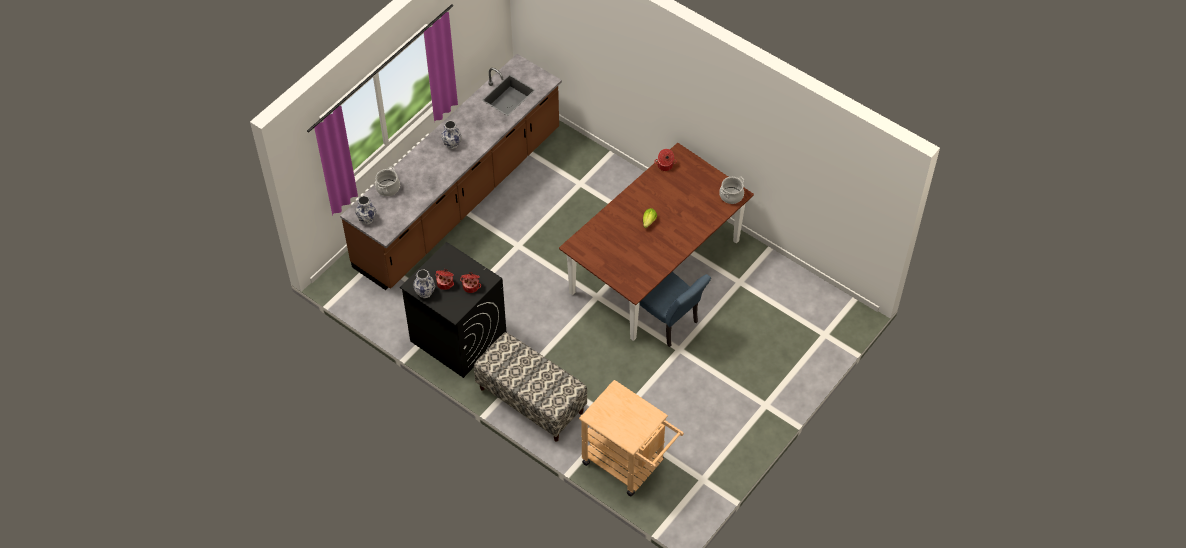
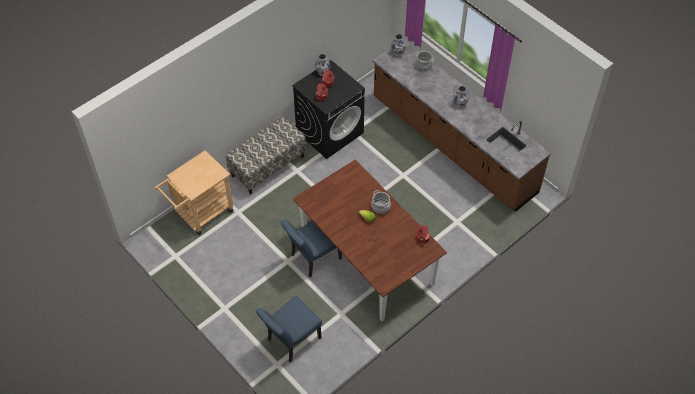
camera: 100 degrees right, 0 degrees up
cooking pot [719,176,744,204] -> cooking pot moved to [371,190,391,214]
none -> blue chair [256,296,322,363]

